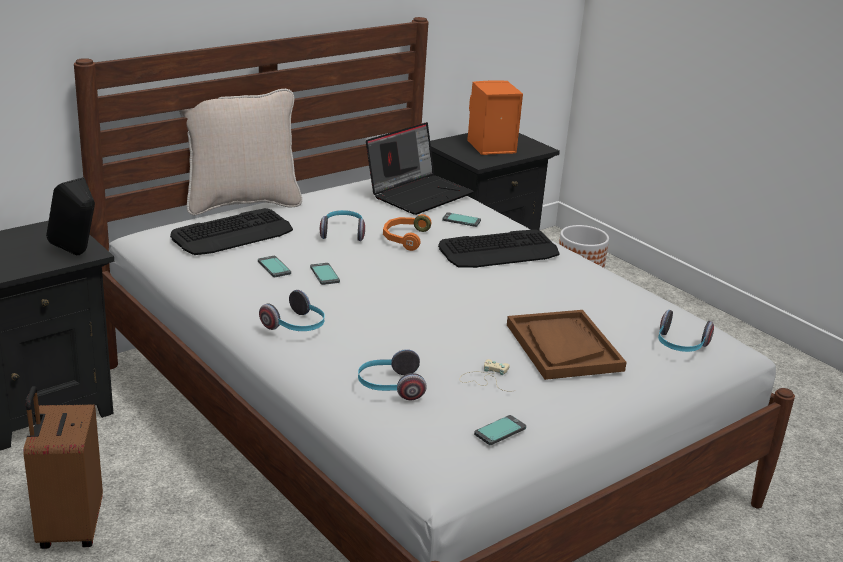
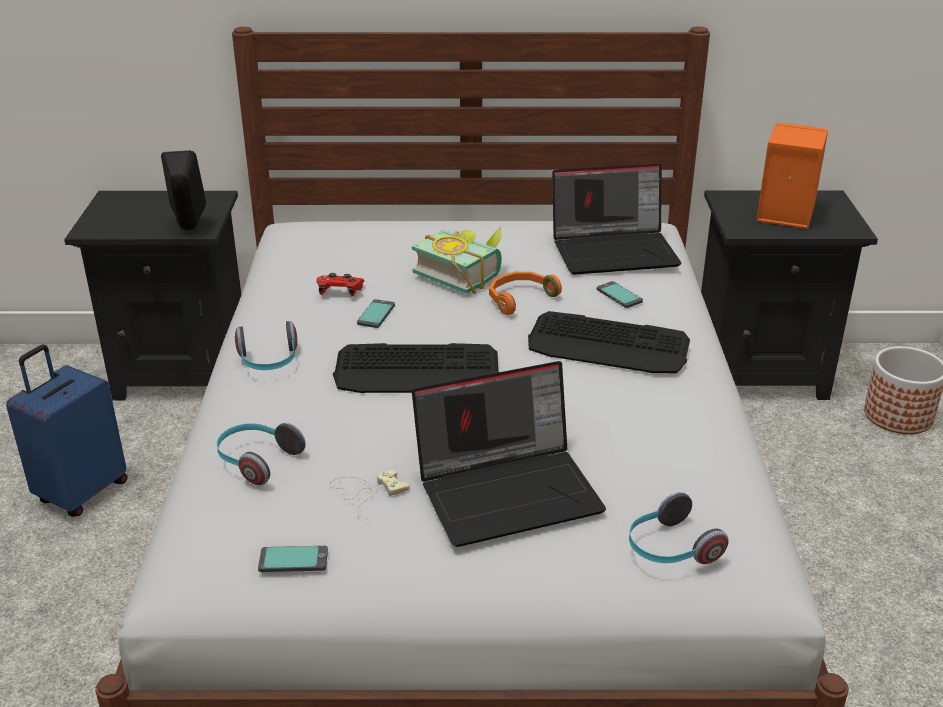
camera: 40 degrees right, 5 degrees up
brown suitcase [23,386,103,549] -> blue suitcase [6,345,128,517]
keyboard [170,208,293,255] -> keyboard moved to [333,343,499,393]
beige pillow [179,89,302,215] -> none
phone [258,256,291,277] -> red game controller [316,273,364,297]
headphones [320,210,365,241] -> book [412,227,502,294]
brown tray [507,310,627,380] -> laptop [412,361,606,547]

